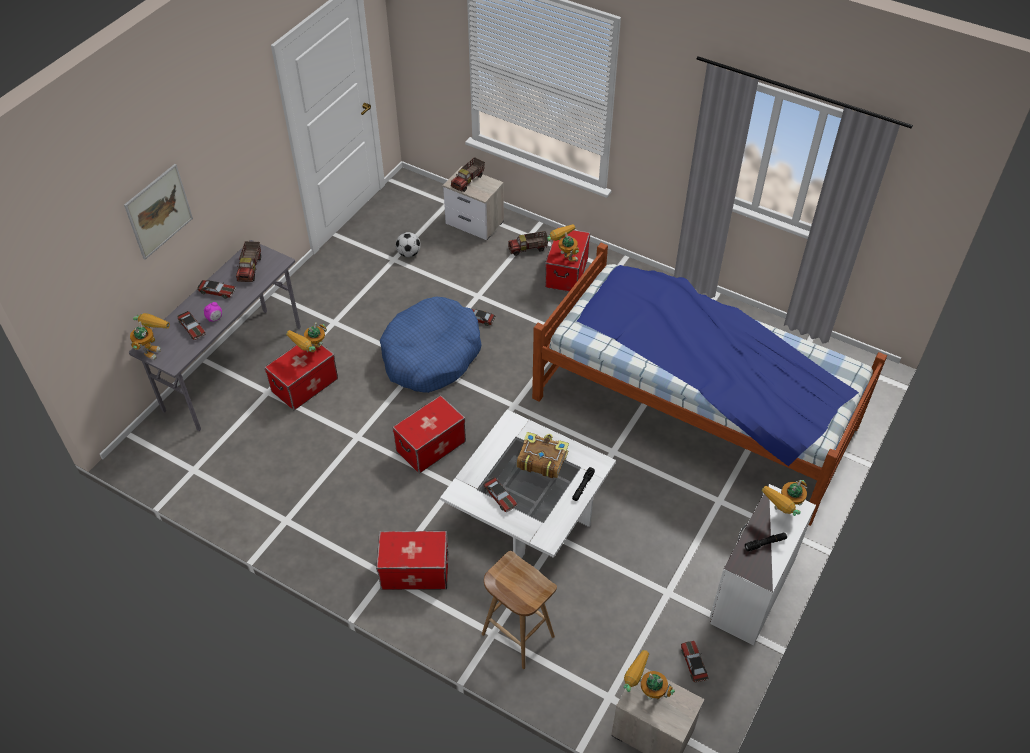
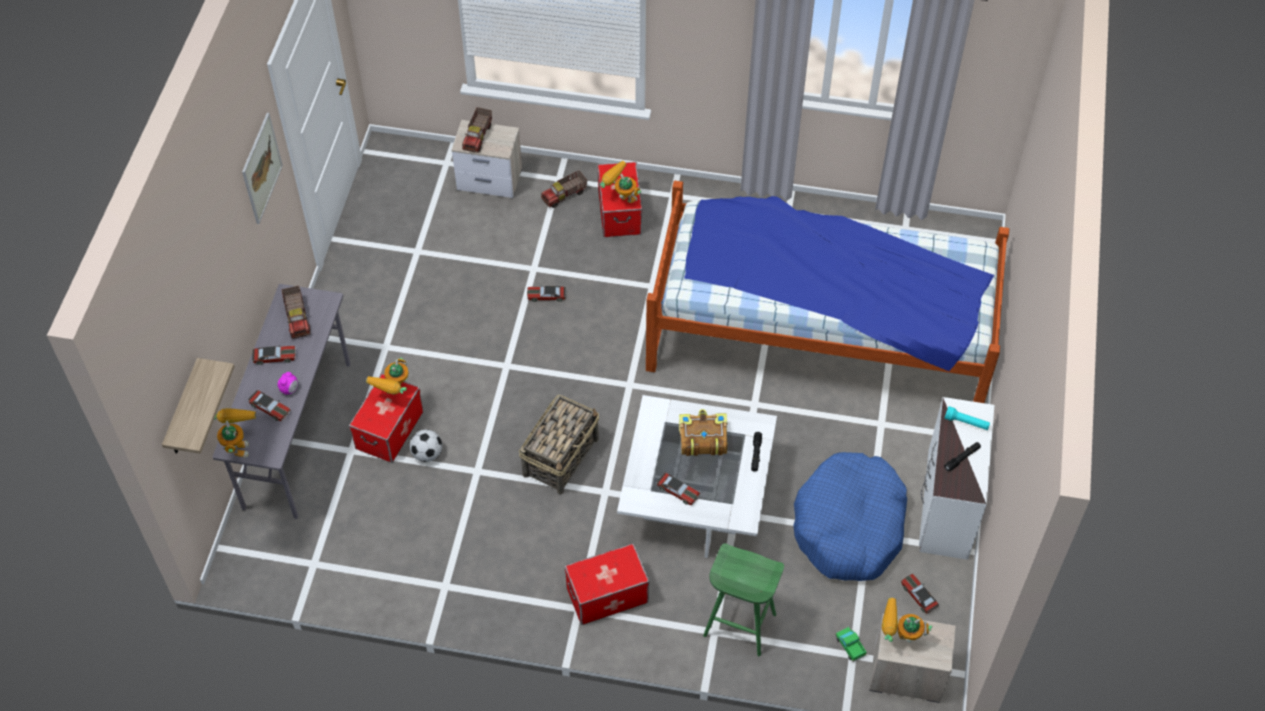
camera: 20 degrees left, 5 degrees up
picture [124,164,193,260] -> picture moved to [242,113,283,224]
blue dog bed [380,296,481,393] -> blue dog bed moved to [793,452,907,581]
storage box [392,395,466,473] -> basket [519,394,599,494]
football [396,232,421,257] -> football moved to [410,429,442,462]
brown stool [482,551,557,669] -> green stool [703,543,784,656]
toy robot [762,480,808,516] -> turquoise flashlight [945,406,990,430]
none -> shelf [162,358,235,454]
none -> toy truck [835,627,866,662]

